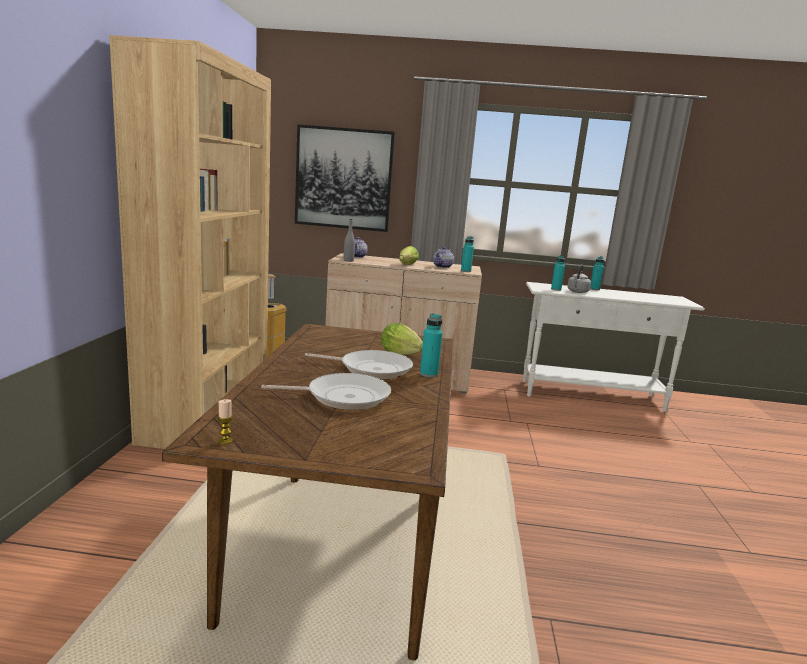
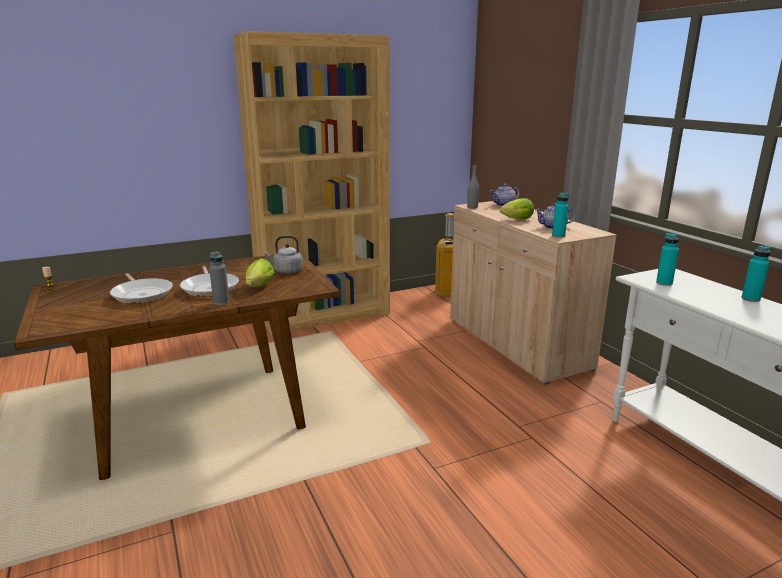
camera: 60 degrees right, 5 degrees up
picture [295,124,395,232] -> none
turquoise bottle [420,313,443,377] -> grey bottle [209,251,230,305]
grey kettle [567,264,591,293] -> grey kettle moved to [264,236,303,274]

